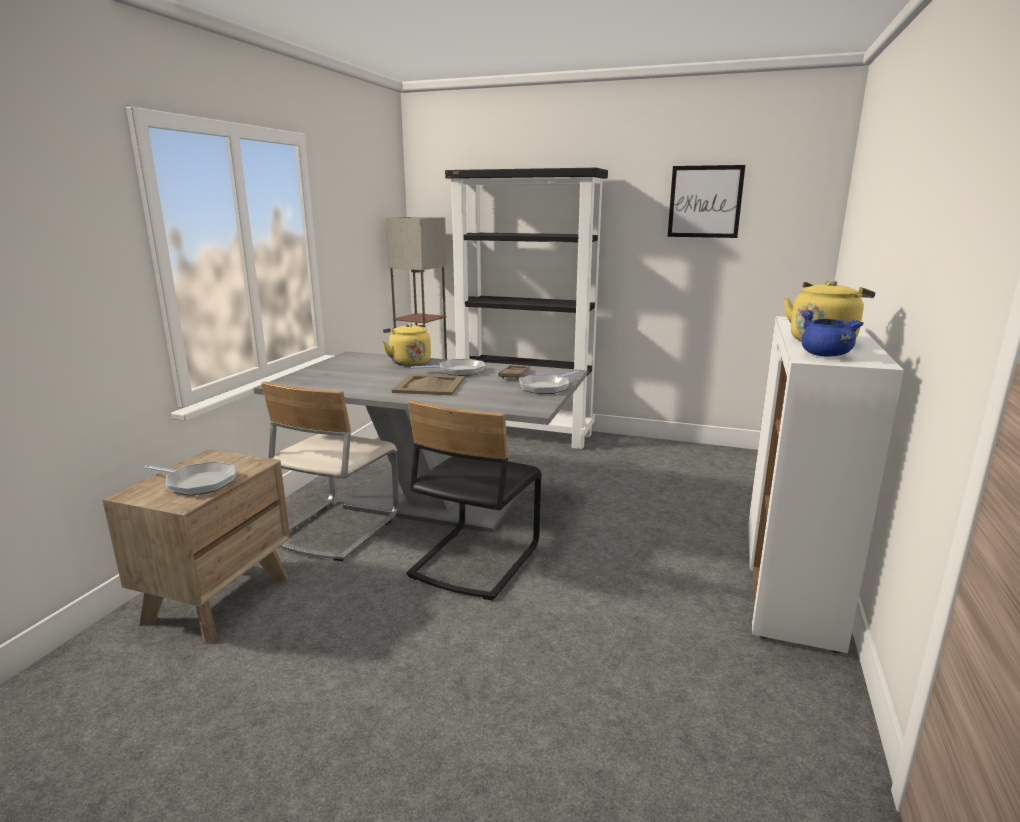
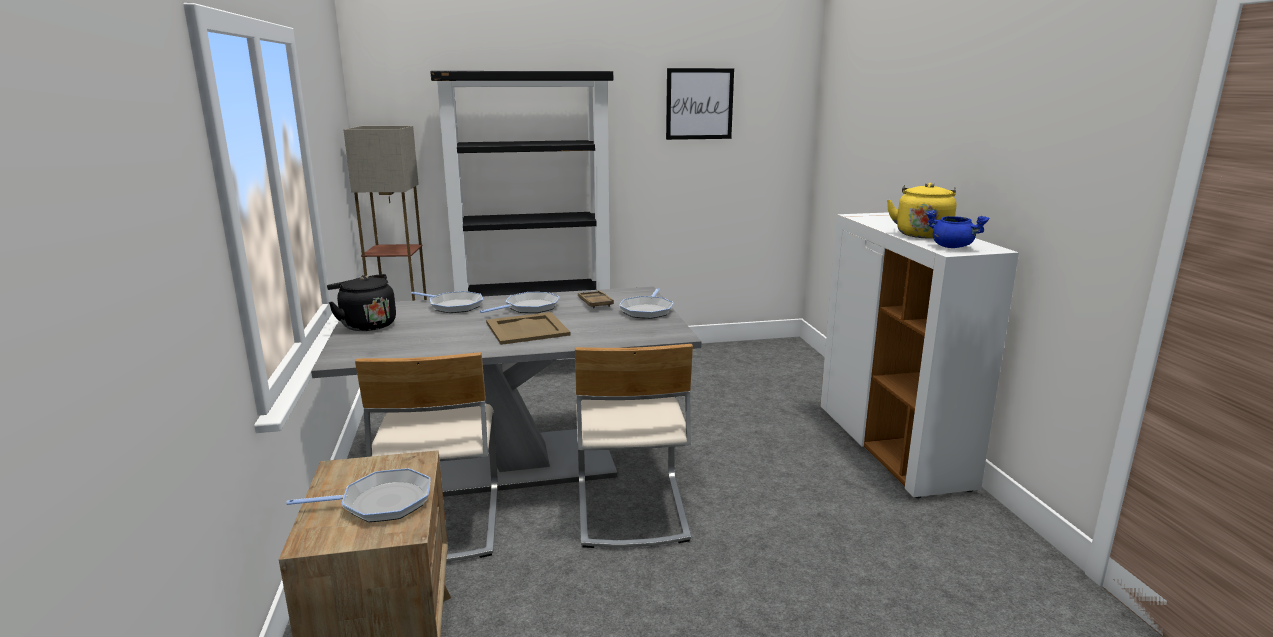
camera: 30 degrees left, 0 degrees up
yellow kettle [382,323,431,366] -> frying pan [411,291,483,313]
black chair [407,400,542,601] -> beige chair [575,344,693,548]
none -> black kettle [327,274,396,331]

